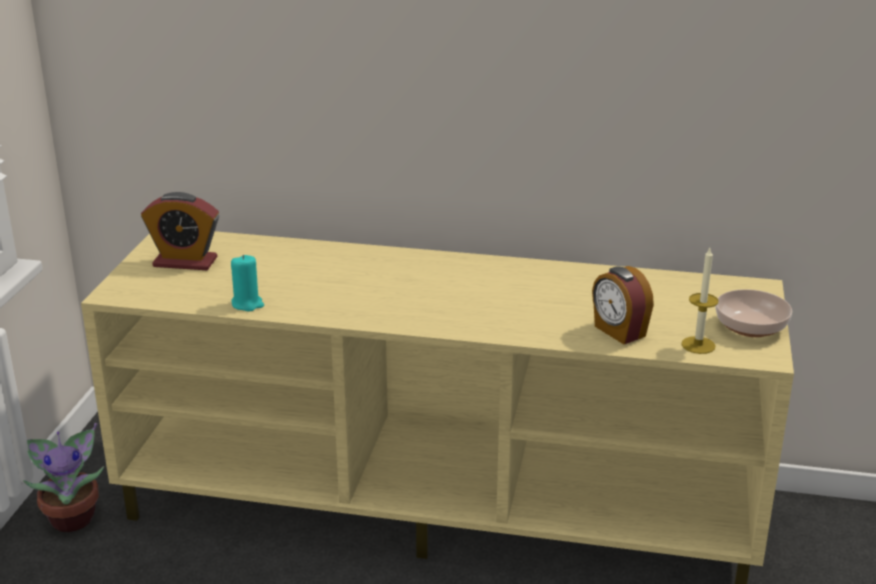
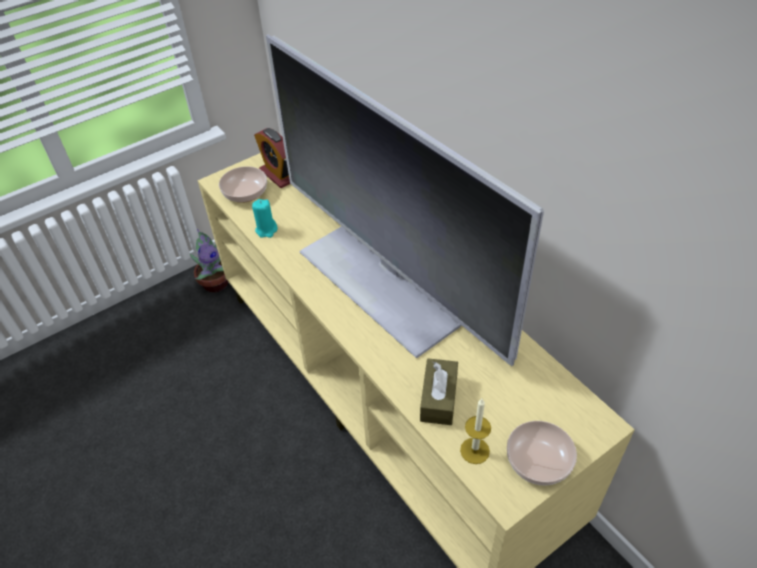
camera: 45 degrees right, 20 degrees up
alarm clock [592,266,654,344] -> brown tissue box [420,358,458,425]
none -> bowl [219,166,267,203]
none -> television [266,35,544,367]

